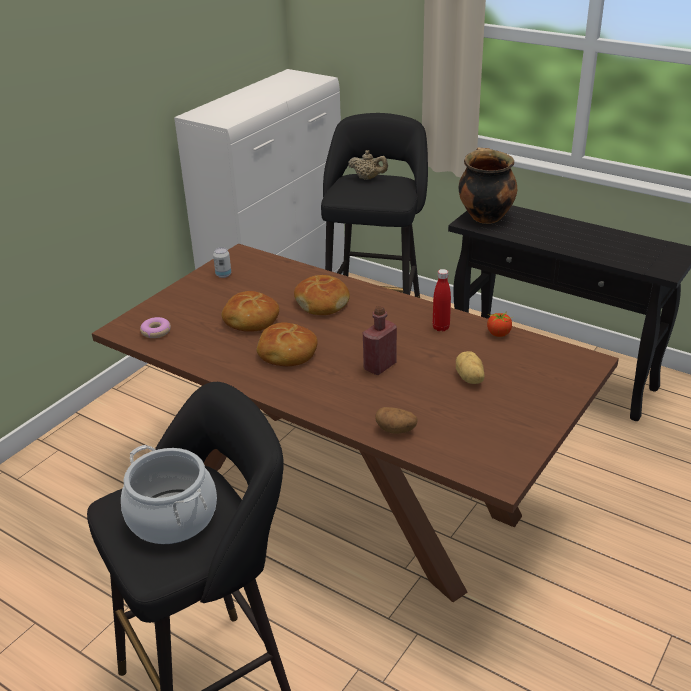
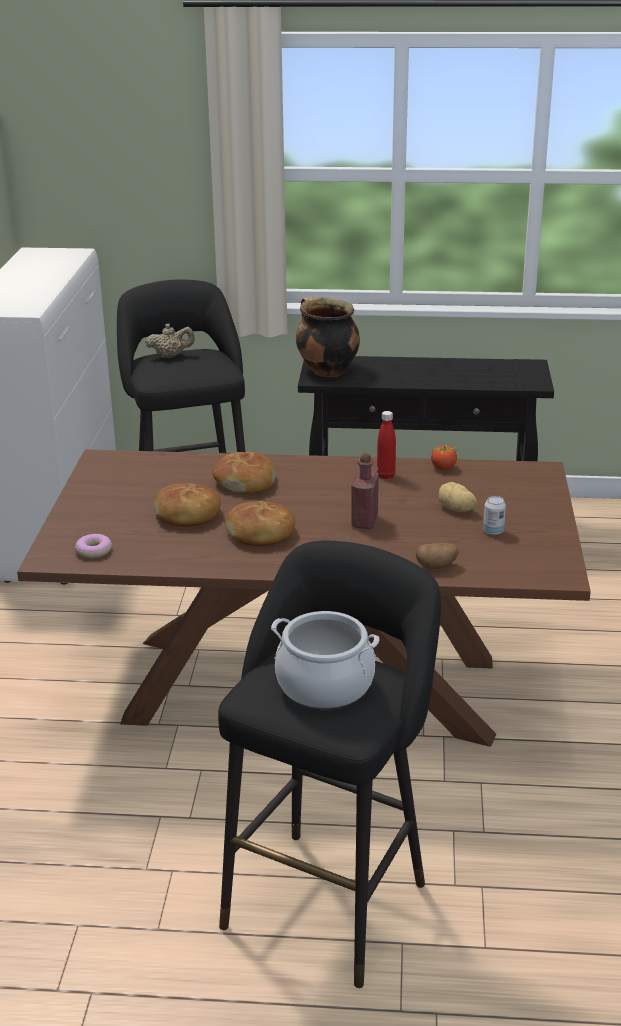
camera: 30 degrees left, 5 degrees down
can [213,247,231,278] -> can moved to [483,496,506,535]

